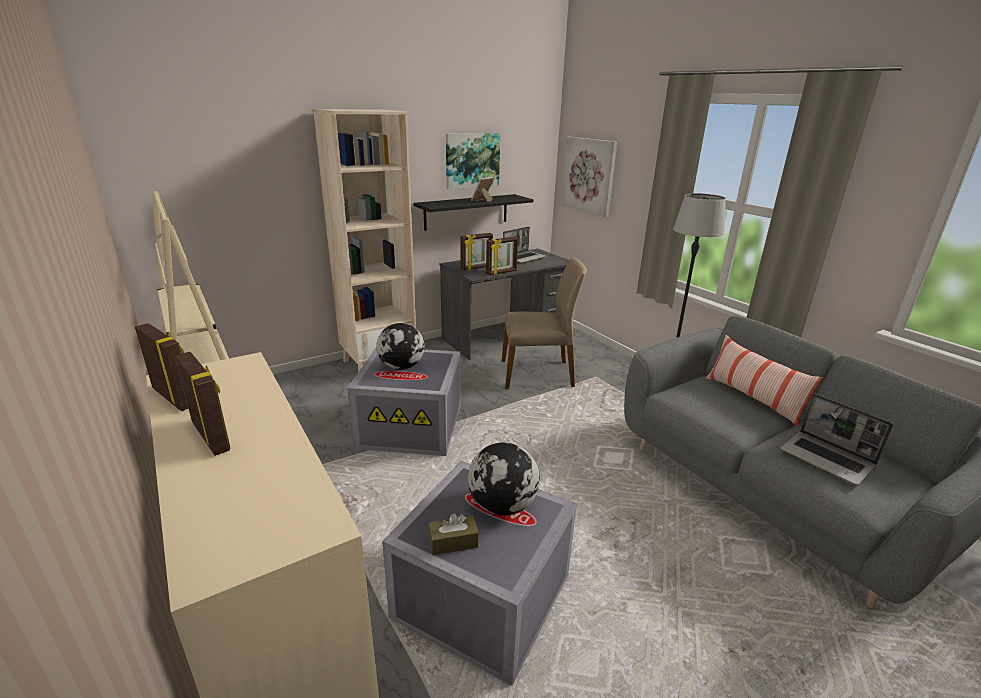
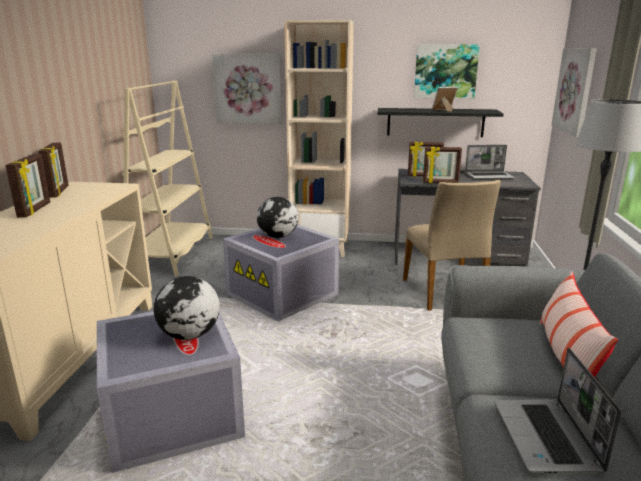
camera: 40 degrees right, 5 degrees down
brown tissue box [428,513,479,555] -> none
beige chair [502,257,587,389] -> beige chair turned 45 degrees clockwise [403,180,501,311]
none -> picture [212,54,282,125]

